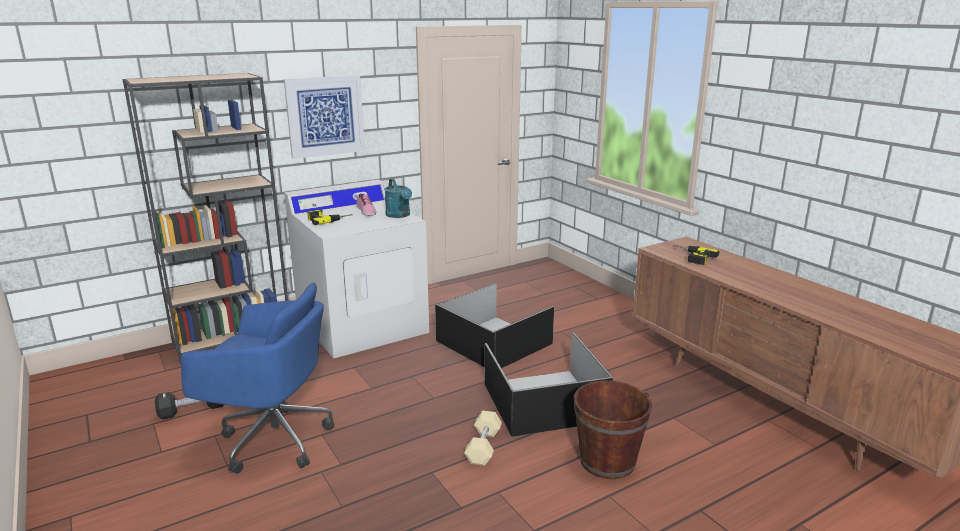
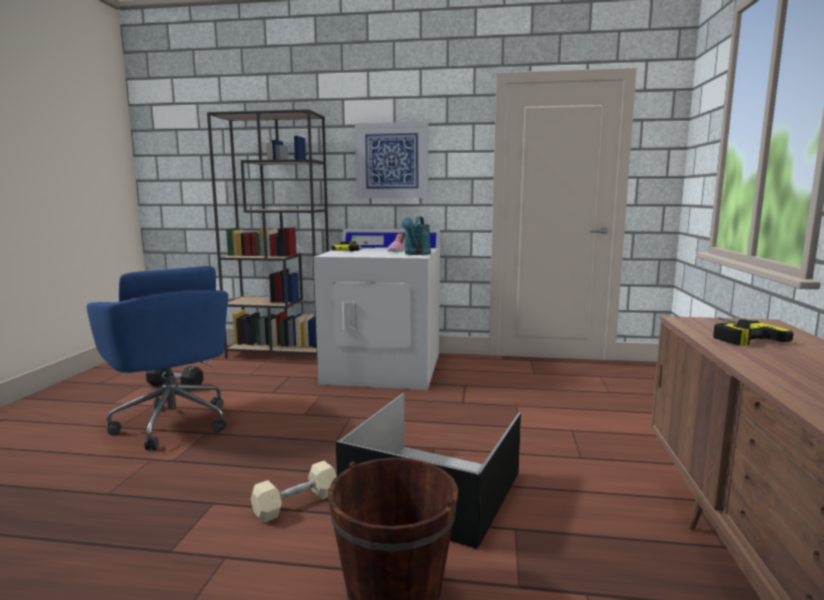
camera: 40 degrees right, 10 degrees down
black storage box [435,283,554,368] -> none

